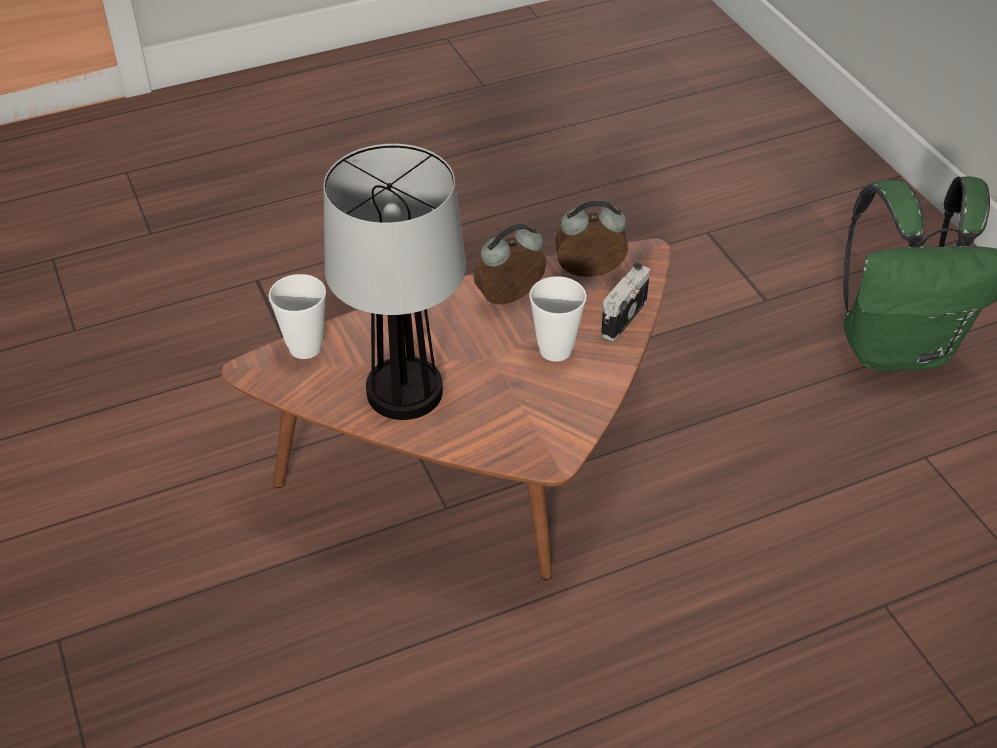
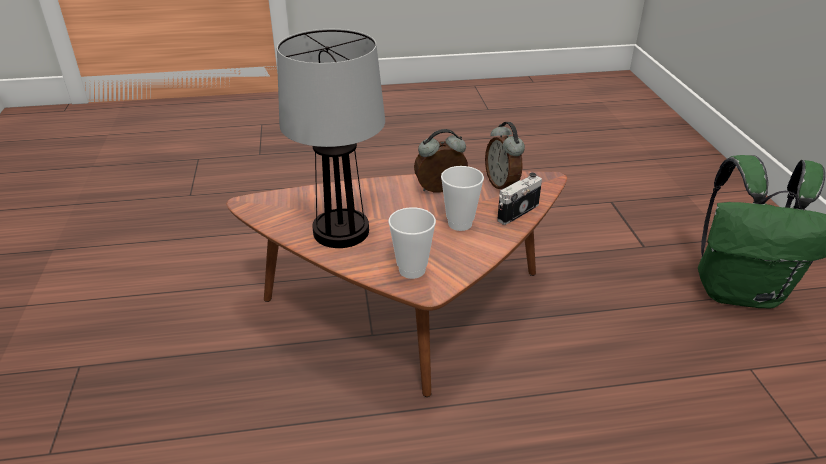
camera: 15 degrees right, 10 degrees down
cup [269,274,326,359] -> cup moved to [388,207,436,279]
alarm clock [555,200,628,277] -> alarm clock turned 120 degrees counterclockwise [485,122,525,189]

